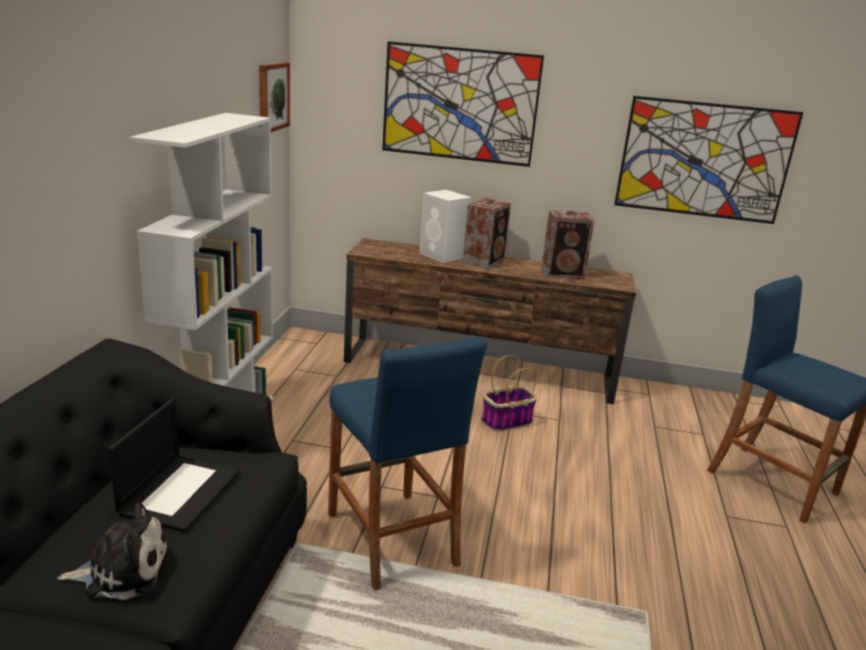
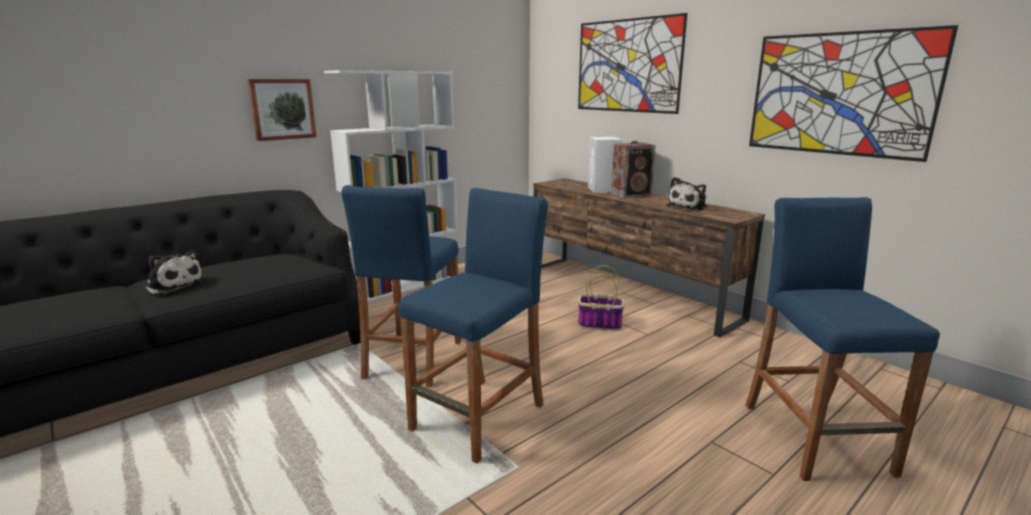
camera: 40 degrees right, 5 degrees down
laptop [108,398,240,532] -> none
picture [259,62,290,132] -> picture moved to [248,79,316,141]
speaker [541,210,595,279] -> plush toy [666,177,708,211]
none -> blue stool [399,188,548,463]

